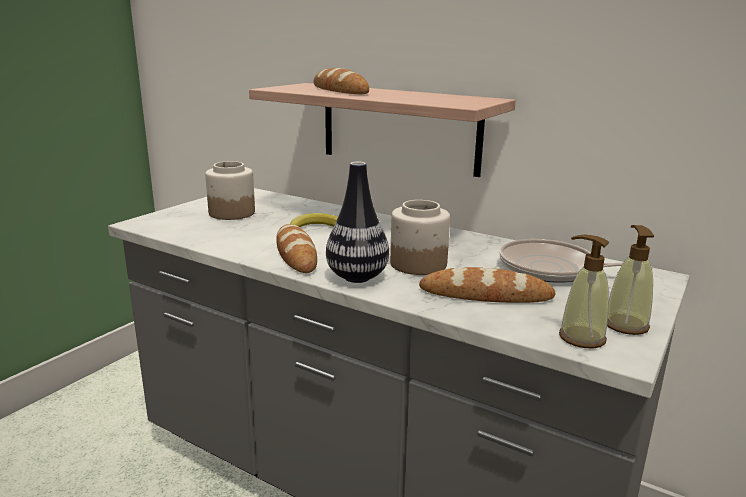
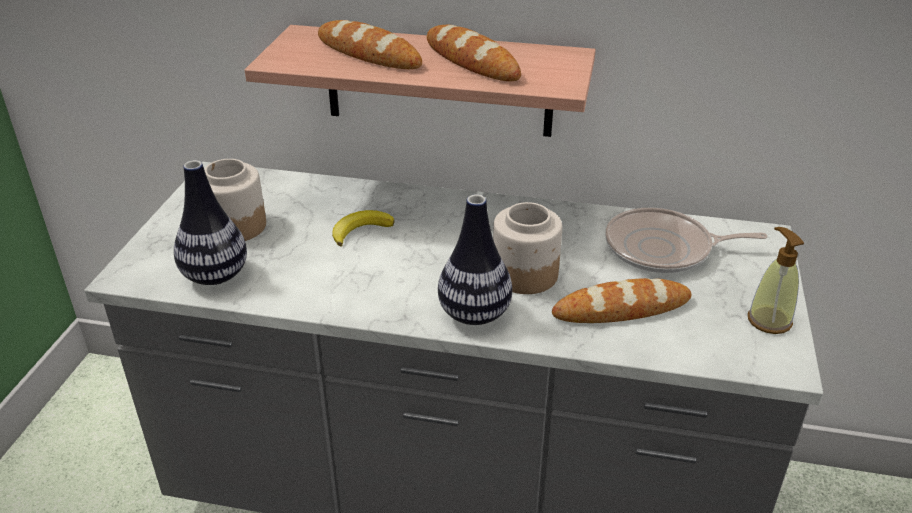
camera: 20 degrees left, 15 degrees up
bread [277,224,317,273] -> bread moved to [427,25,521,81]
soap dispenser [559,234,609,348] -> none
none -> vase [174,160,247,285]

